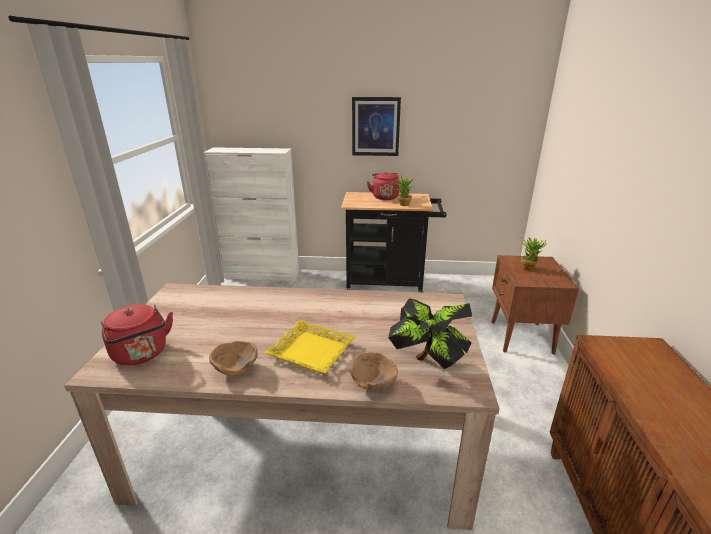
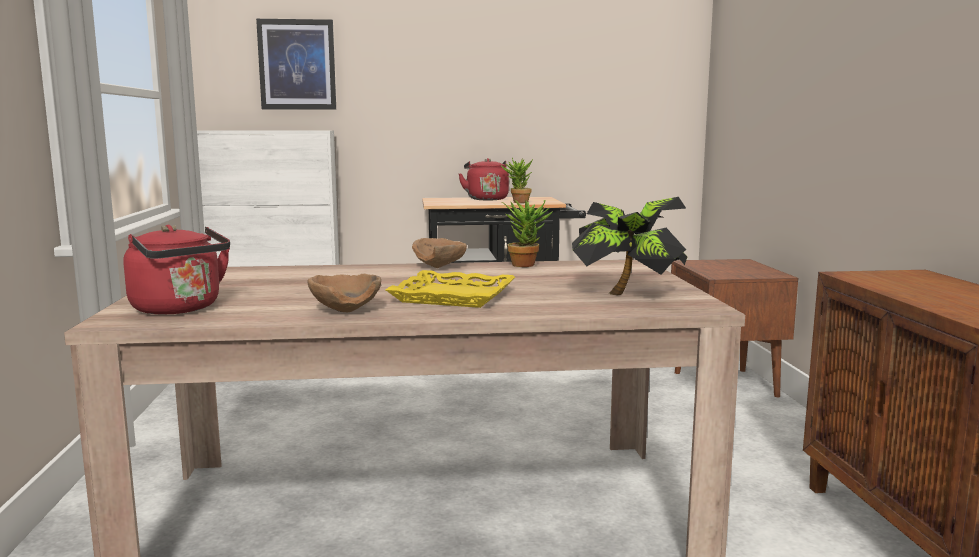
camera: 10 degrees left, 15 degrees down
brown bowl [349,352,398,391] -> brown bowl moved to [412,238,467,268]
picture [352,97,401,156] -> picture moved to [256,19,336,110]
potted plant [521,237,547,271] -> potted plant moved to [501,199,553,267]

